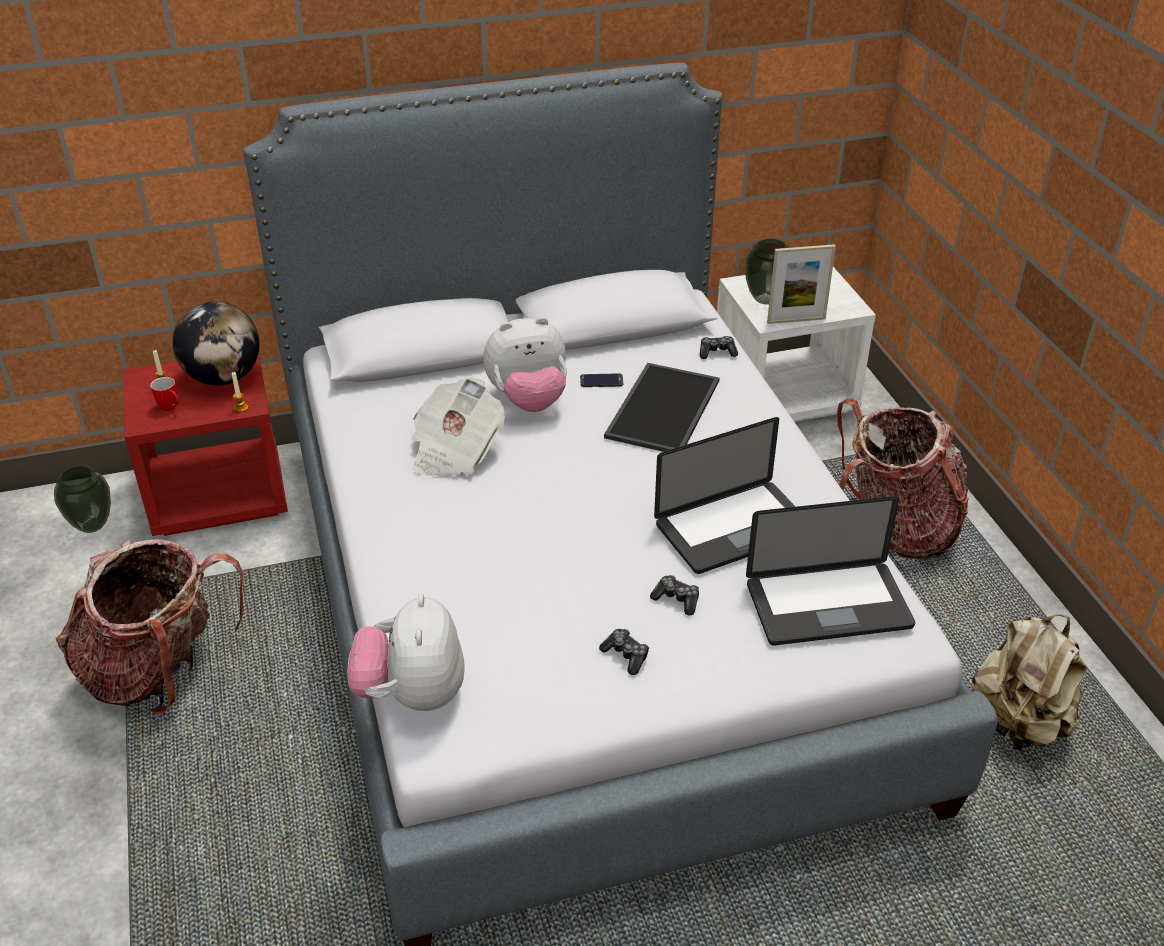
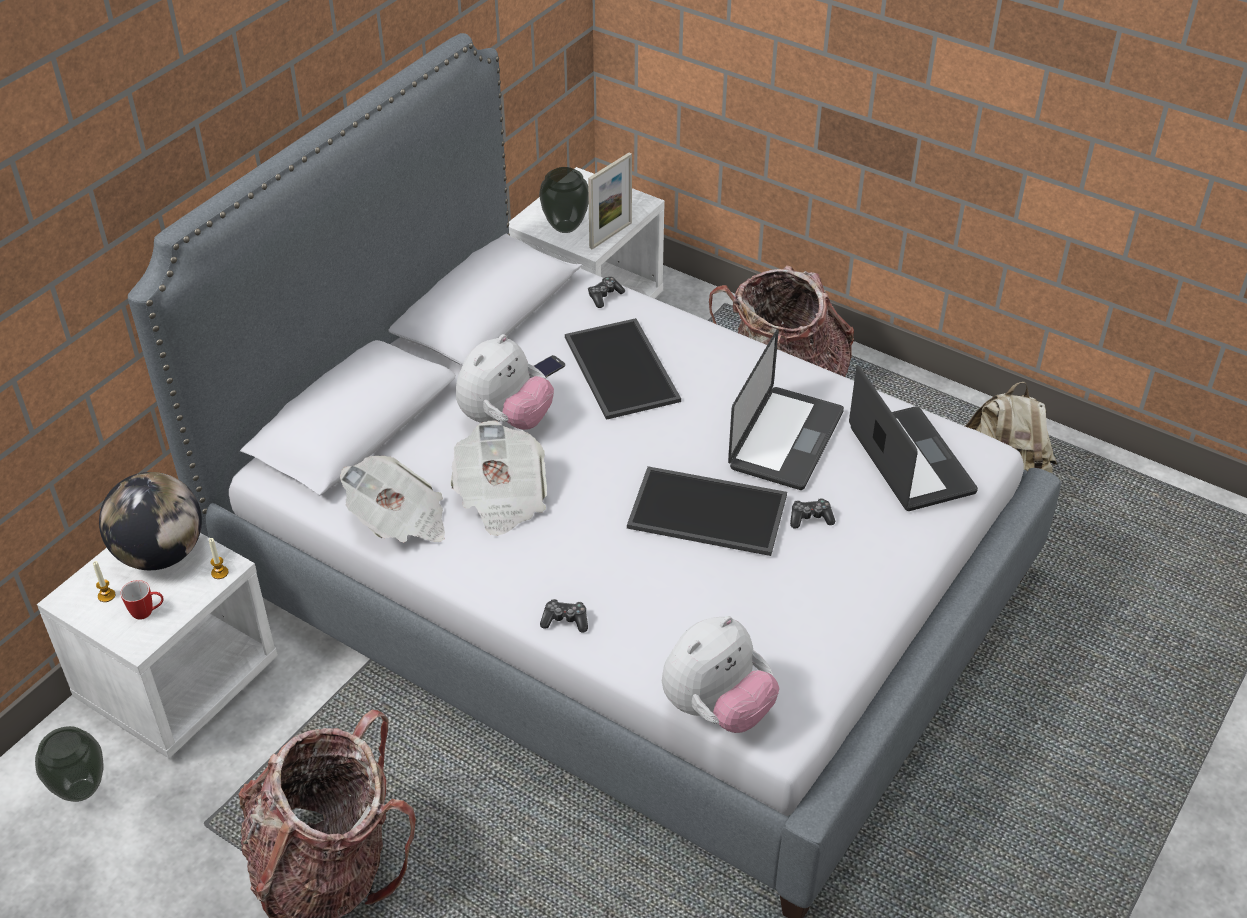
camera: 40 degrees left, 5 degrees up
red nightstand [123,354,288,536] -> white nightstand [37,533,278,758]
plush toy [347,594,465,711] -> plush toy turned 90 degrees counterclockwise [662,616,779,733]
game controller [599,629,649,675] -> game controller moved to [540,599,588,633]
laptop [746,496,915,645] -> laptop turned 60 degrees counterclockwise [849,365,978,511]
none -> newspaper [340,456,445,543]
none -> tray [627,466,787,556]

